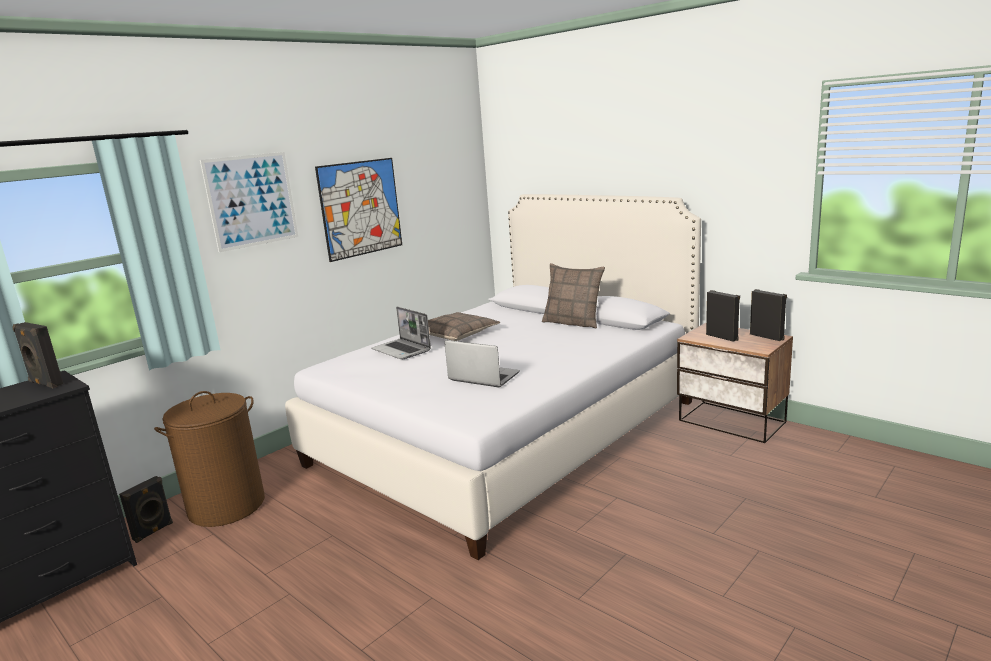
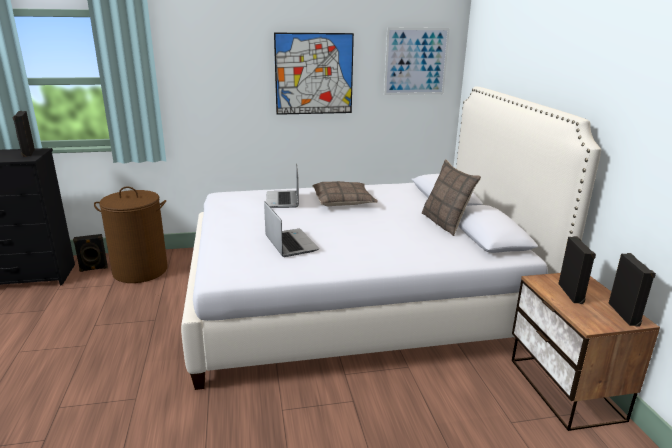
camera: 35 degrees right, 5 degrees up
picture [200,152,298,252] -> picture moved to [384,27,450,95]

